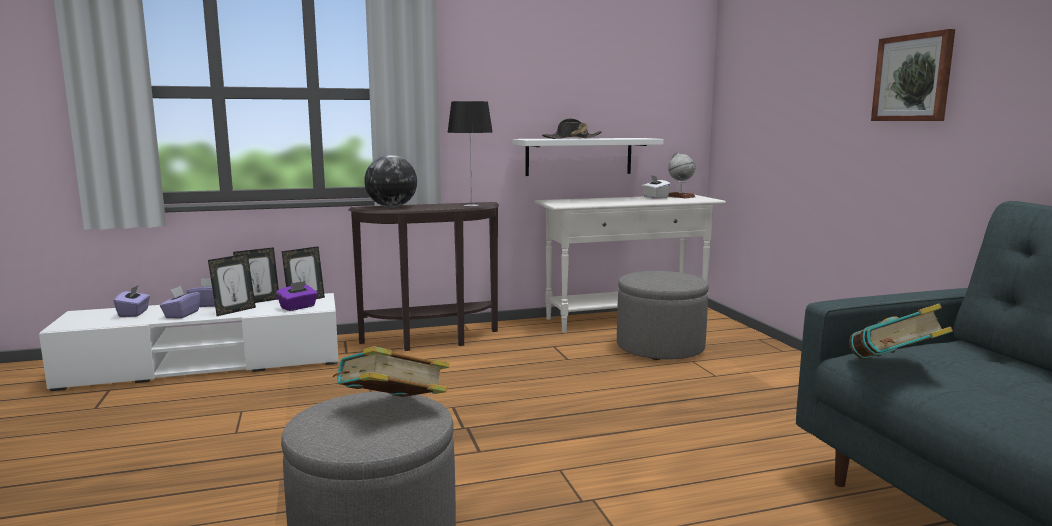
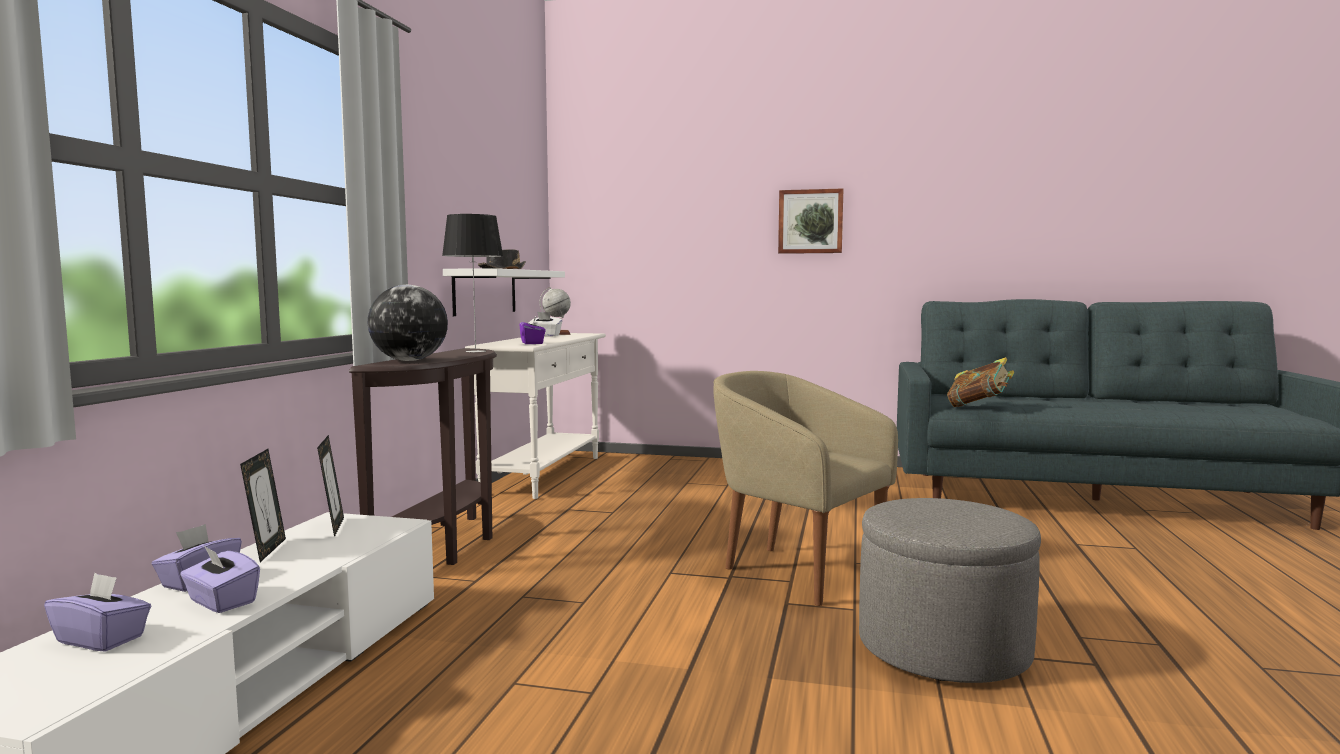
camera: 60 degrees left, 5 degrees down
picture frame [208,254,256,316] -> none
purple tissue box [276,281,318,311] -> purple tissue box moved to [520,316,546,344]
book [332,346,450,397] -> none
grey ottoman [617,271,709,360] -> none
none -> beige armchair [713,371,898,606]

